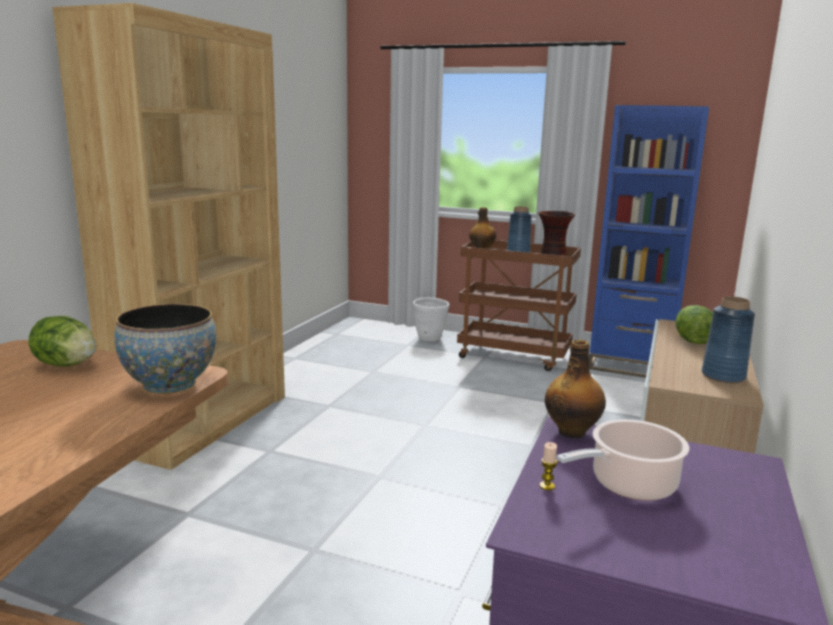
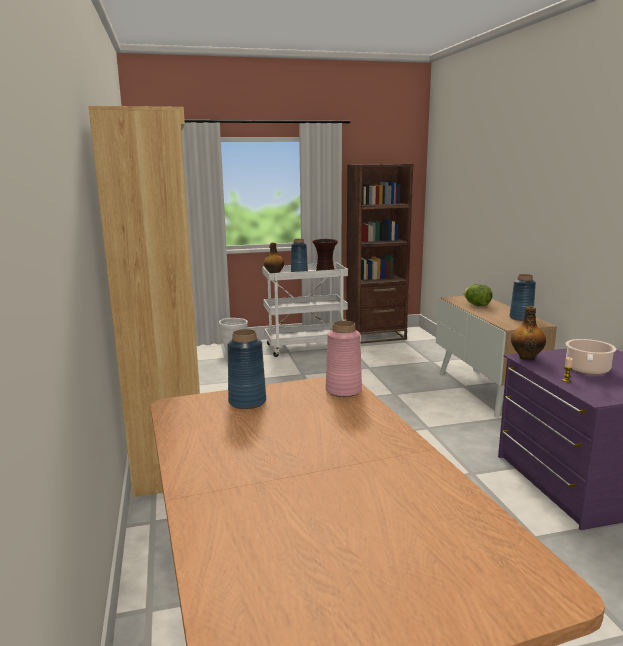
camera: 35 degrees left, 0 degrees up
lettuce [28,316,96,367] -> blue vase [227,329,266,409]
bowl [115,304,216,394] -> pink vase [326,321,362,397]
brown cart [457,240,581,371] -> white cart [262,262,348,357]
blue bookcase [589,105,709,378] -> brown bookcase [346,164,413,344]

